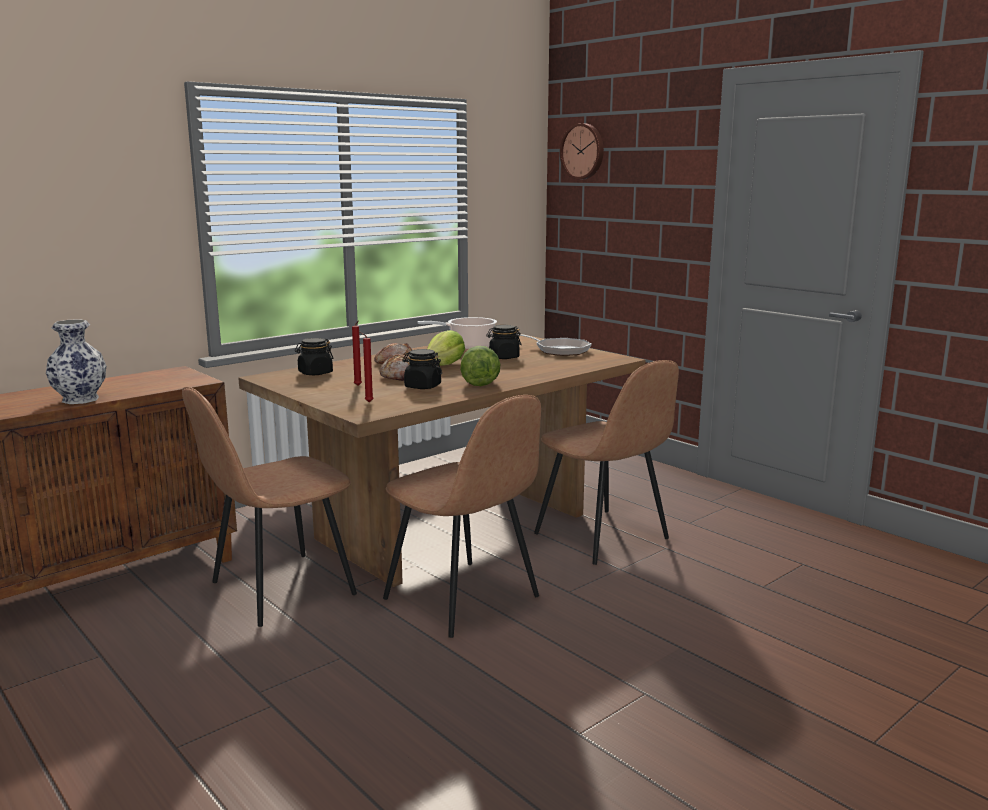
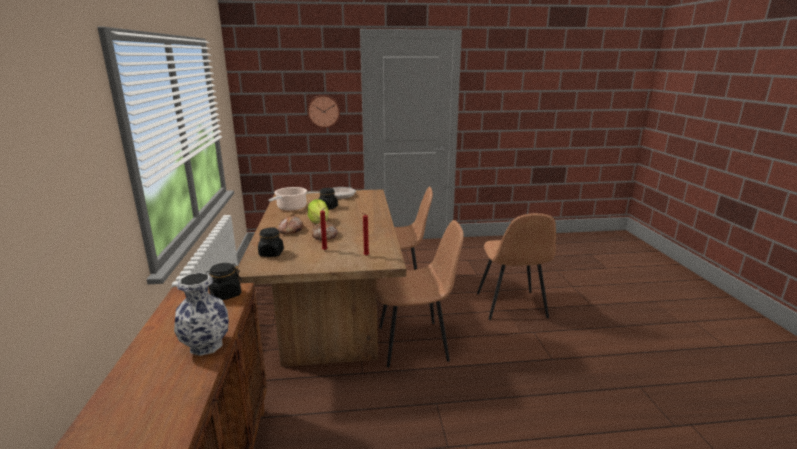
camera: 55 degrees left, 5 degrees up
brown chair [182,387,357,627] -> brown chair moved to [477,213,556,320]
black jar [402,349,442,389] -> black jar moved to [206,263,242,300]
lettuce [460,346,500,386] -> none
wall clock [560,123,604,179] -> wall clock moved to [307,95,340,128]

